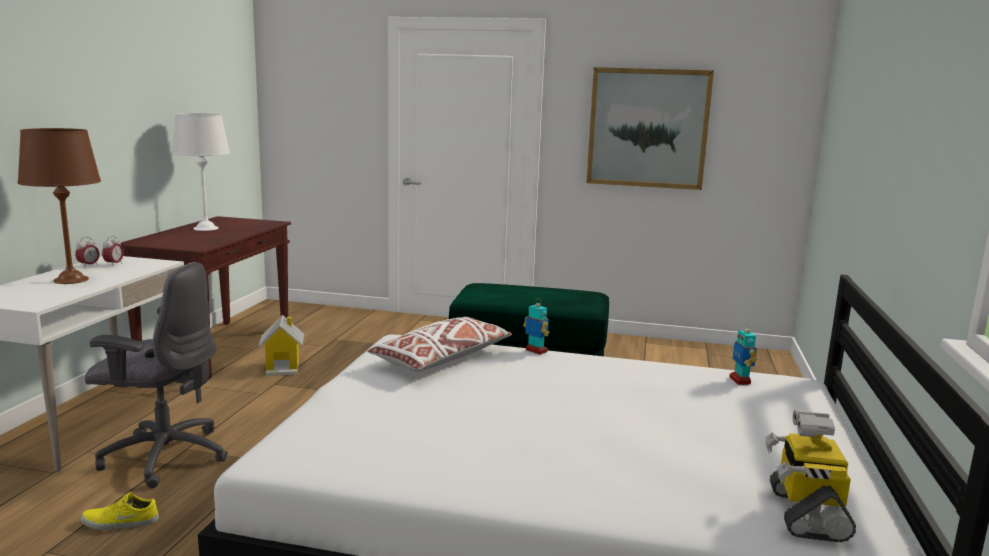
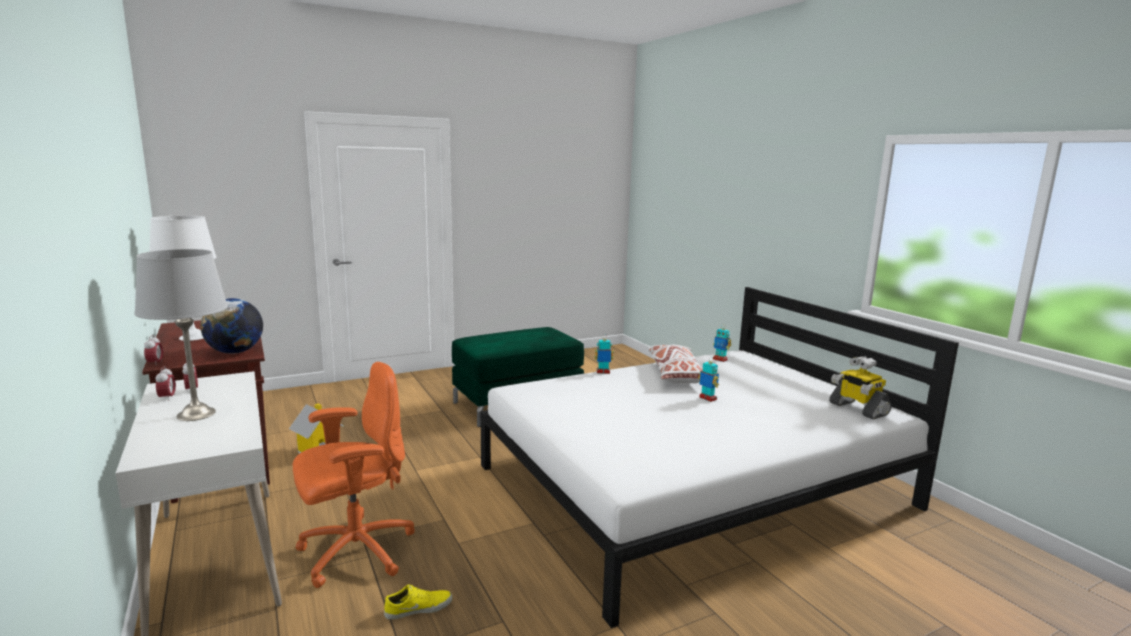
camera: 40 degrees left, 0 degrees up
brown table lamp [18,128,101,284] -> grey table lamp [134,249,228,421]
yellow shoe [80,492,159,530] -> yellow shoe turned 150 degrees counterclockwise [384,585,452,620]
grey office chair [85,262,228,488] -> orange office chair [293,362,415,588]
white pillow [367,317,512,371] -> white pillow moved to [648,345,703,384]
picture [586,67,714,190] -> none
none -> alarm clock [144,335,163,366]
none -> globe [200,298,263,354]
none -> toy robot [698,357,719,402]

